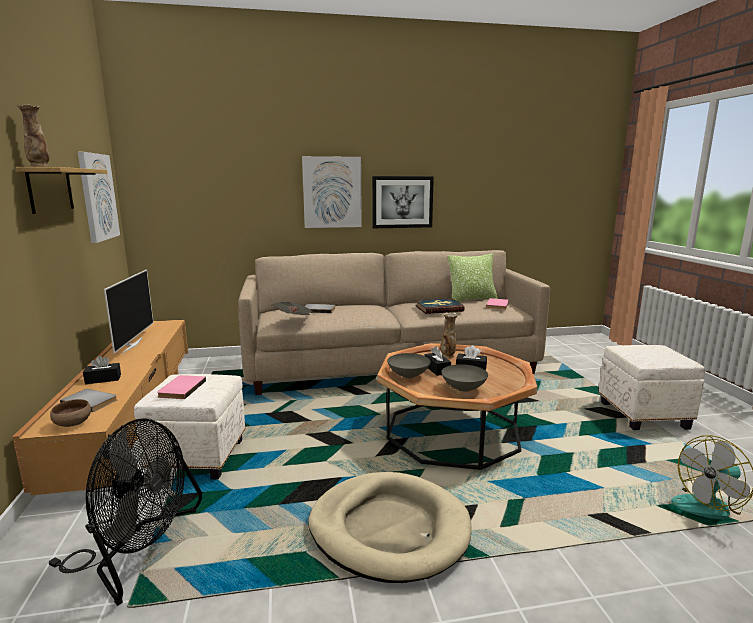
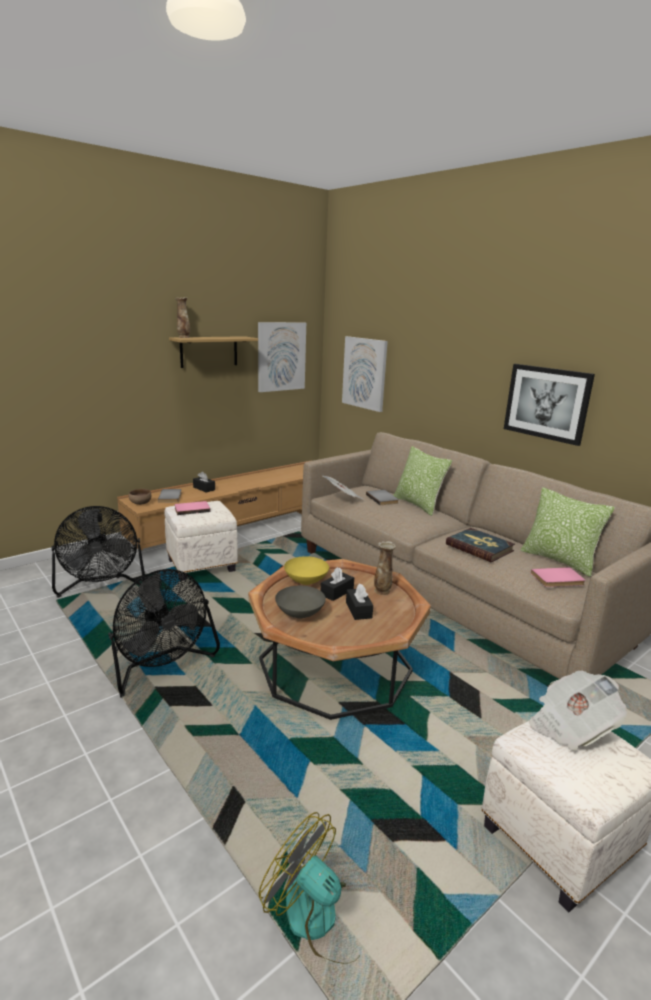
camera: 60 degrees right, 5 degrees up
television [104,269,154,354] -> none
picture [302,156,362,228] -> picture moved to [342,336,388,412]
beige dog bed [308,472,472,583] -> black fan [108,569,220,698]
grey bowl [387,353,431,378] -> yellow bowl [284,556,329,585]
none -> pillow [393,446,452,516]
none -> newspaper [529,670,627,751]

